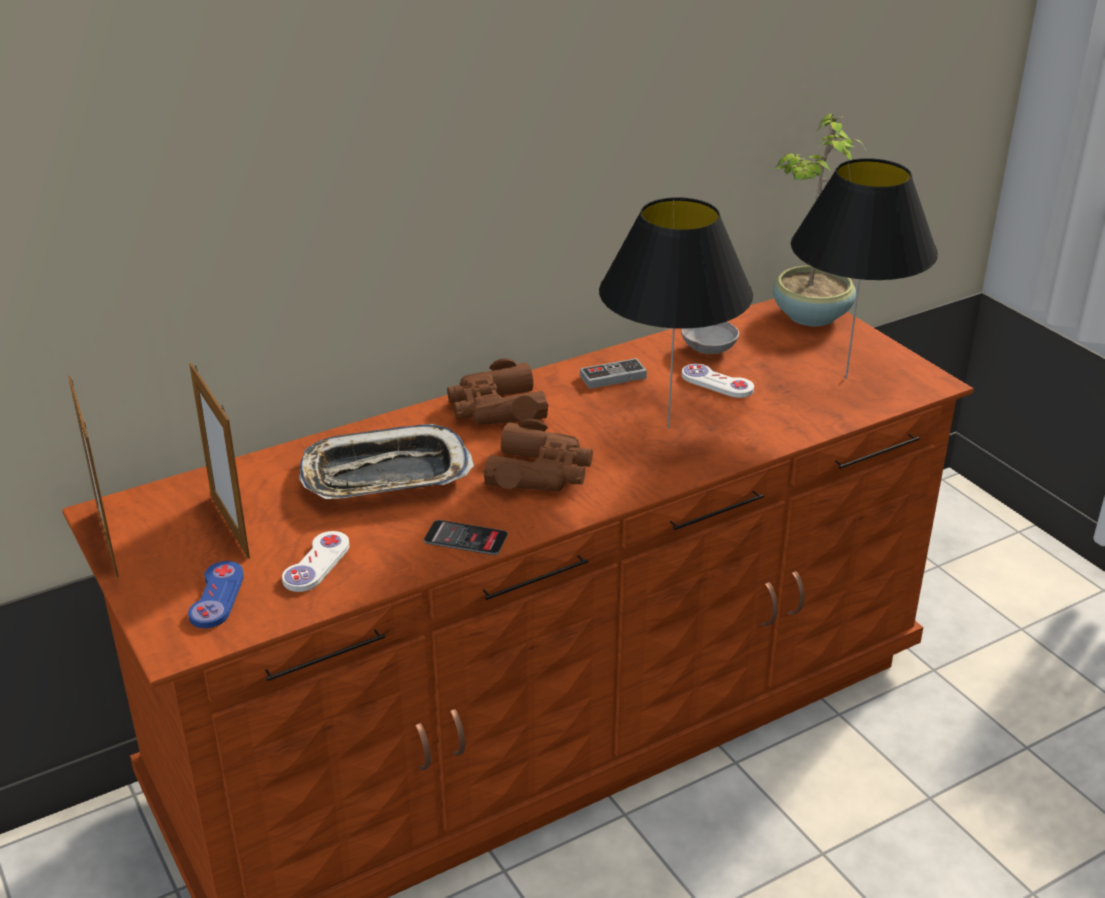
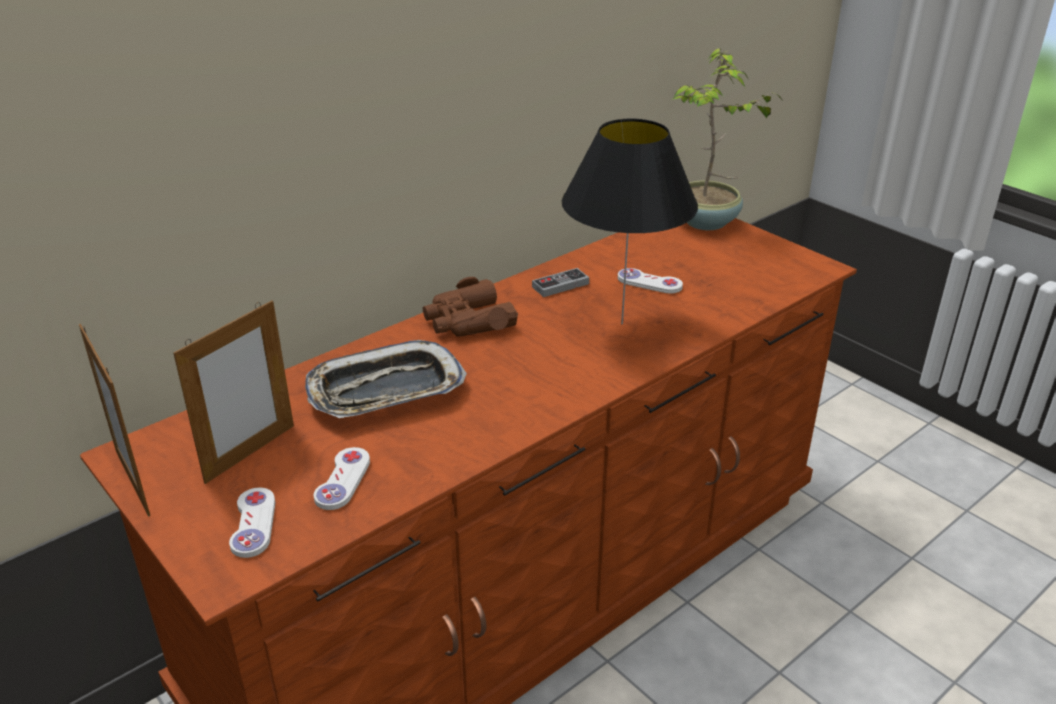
camera: 10 degrees left, 0 degrees up
blue game controller [188,561,244,628] -> white game controller [229,487,275,558]
picture frame [189,363,250,559] -> picture frame turned 105 degrees counterclockwise [173,301,294,484]
phone [424,520,508,555] -> none
brown binoculars [483,418,593,491] -> none
grey bowl [681,322,739,354] -> none
black table lamp [791,158,938,379] -> none

